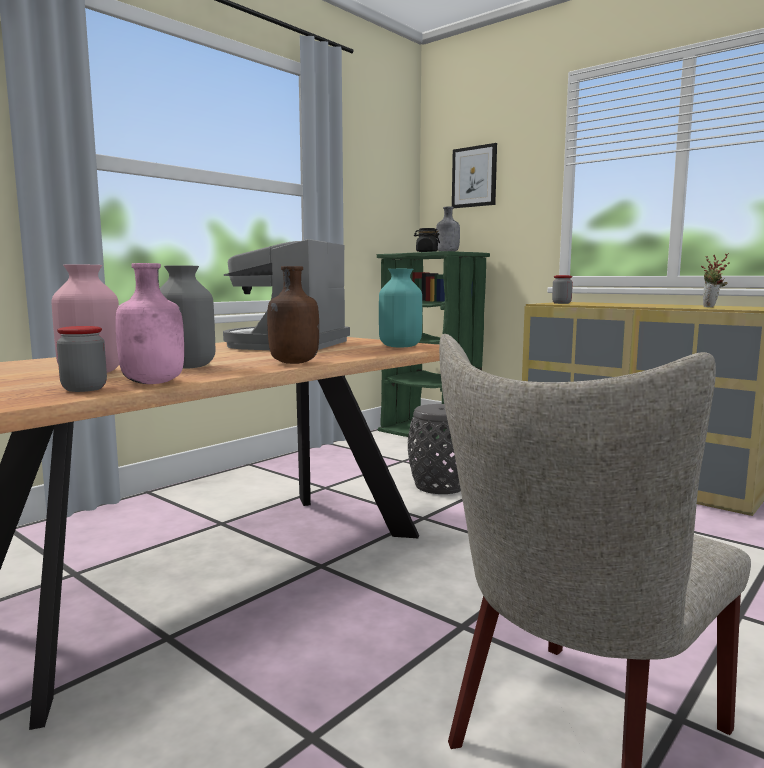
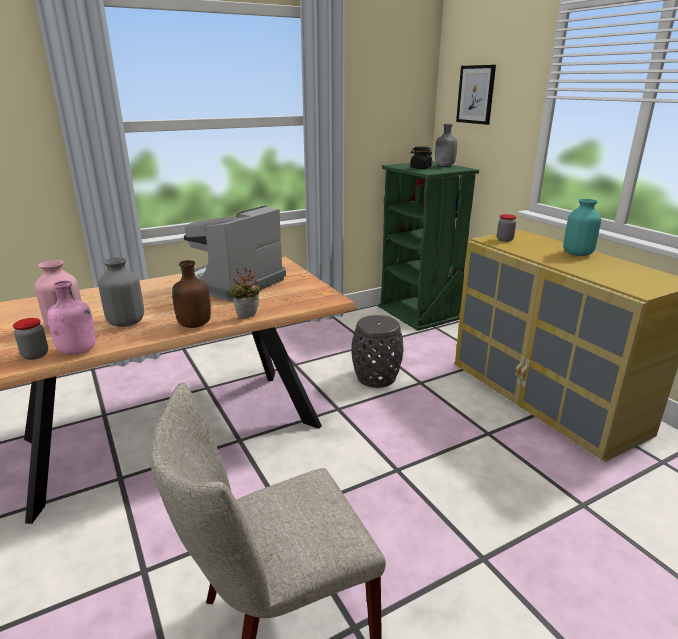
camera: 20 degrees right, 15 degrees up
turquoise vase [379,269,422,347] -> turquoise vase moved to [563,199,601,256]
potted plant [701,253,730,307] -> potted plant moved to [229,268,260,318]

